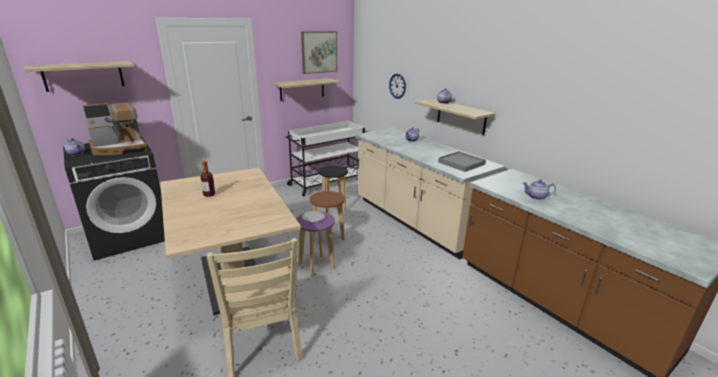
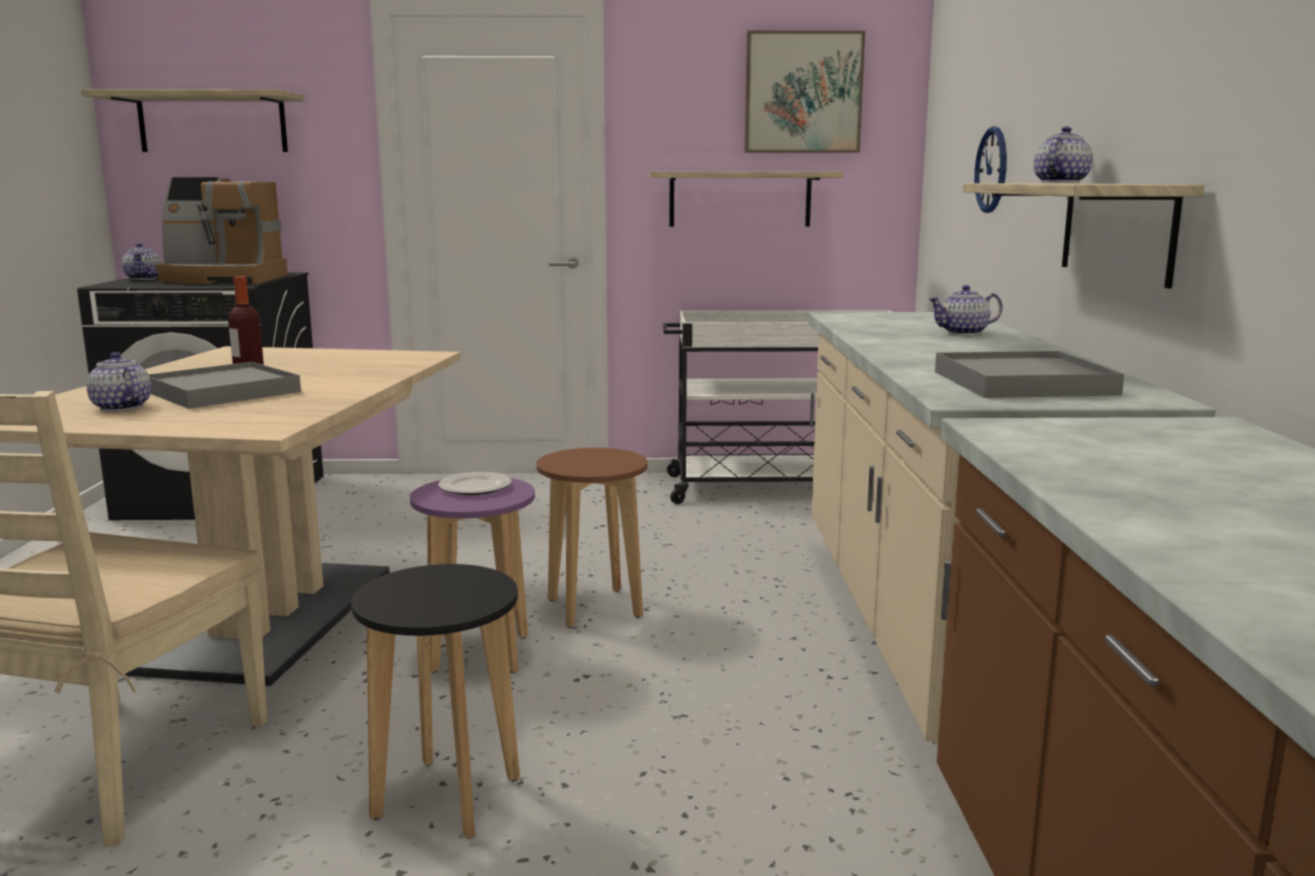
camera: 35 degrees right, 10 degrees down
black stool [318,166,348,212] -> black stool moved to [351,564,520,839]
teapot [523,179,556,200] -> teapot moved to [86,352,151,412]
none -> grey tray [148,362,301,409]

